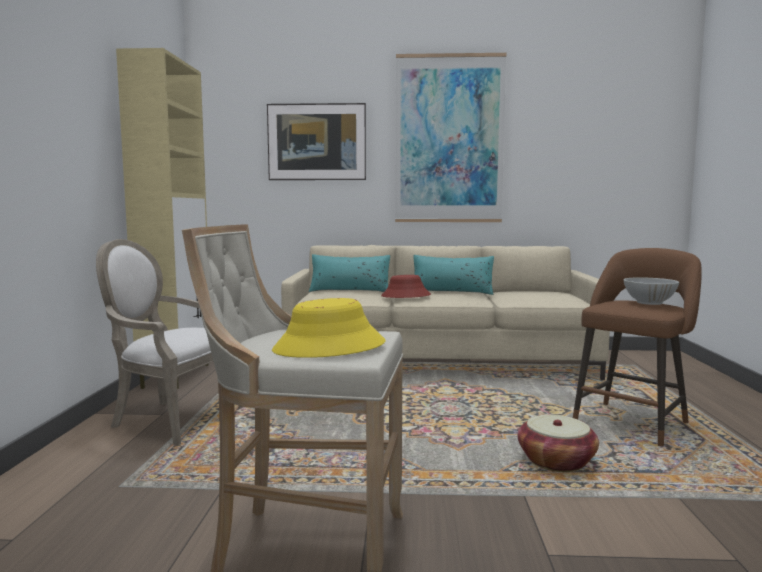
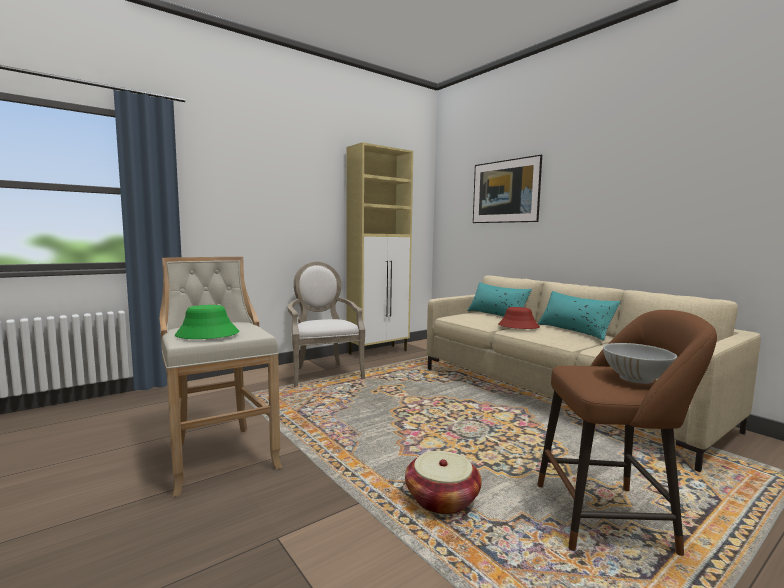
camera: 50 degrees right, 0 degrees up
yellow hat [272,298,386,358] -> green hat [175,305,239,339]
picture [395,53,507,222] -> none

